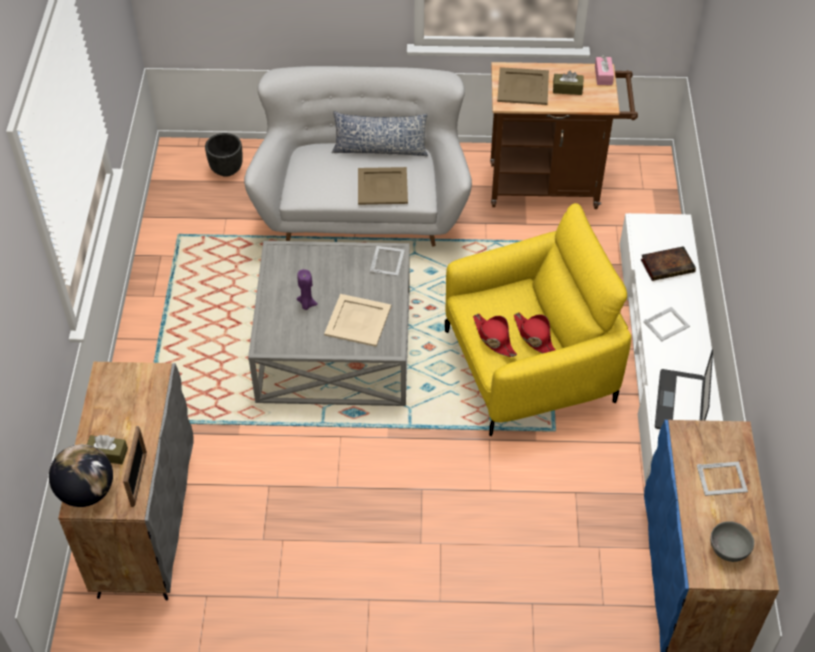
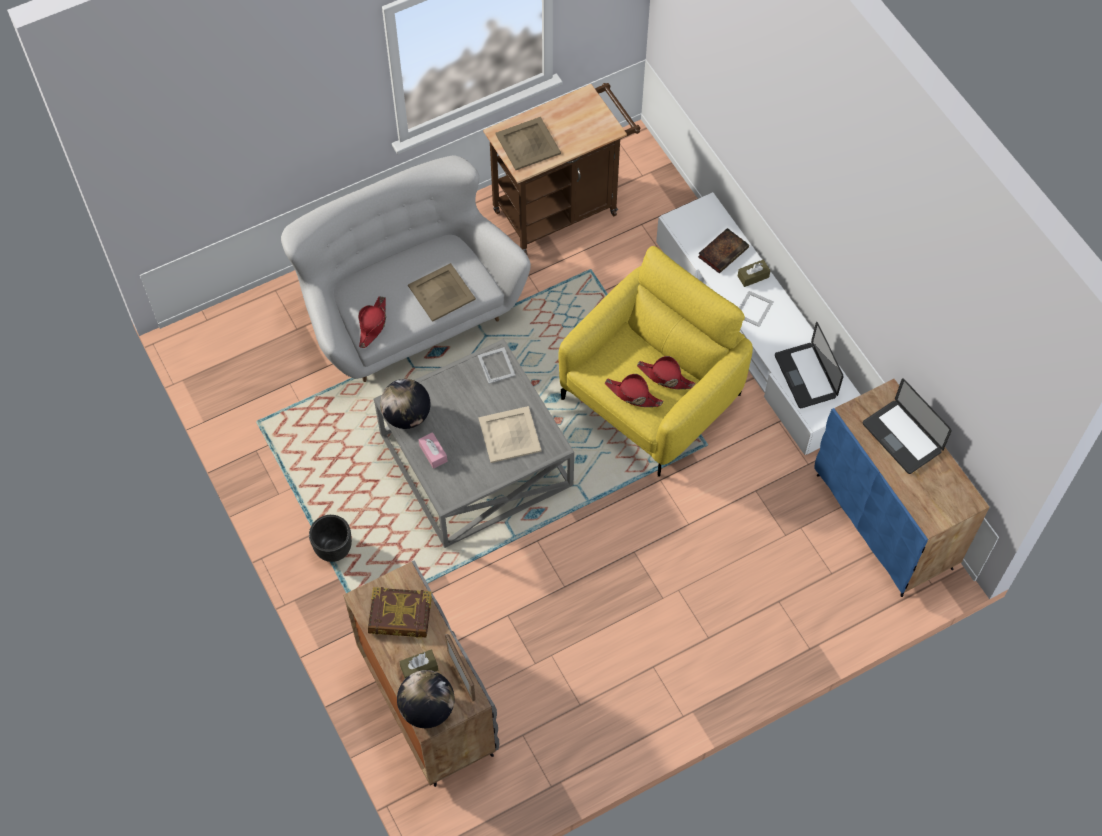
camera: 30 degrees left, 10 degrees up
black planter [205,133,243,177] -> black planter moved to [309,515,352,562]
purple candle [297,269,318,310] -> none
pillow [332,112,428,156] -> none
brown tissue box [553,71,583,95] -> brown tissue box moved to [738,259,771,287]
pink tissue box [595,55,614,85] -> pink tissue box moved to [418,432,447,469]
picture frame [697,462,748,496] -> laptop [863,378,952,474]
grey bowl [710,521,754,562] -> none
none -> red hat [358,296,386,348]
none -> book [368,587,432,638]
none -> globe [380,379,430,429]

